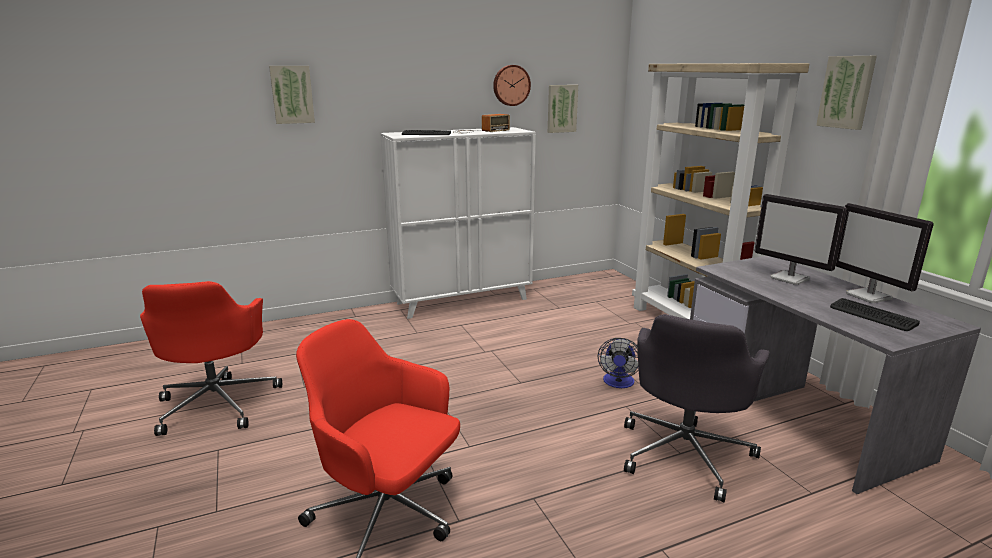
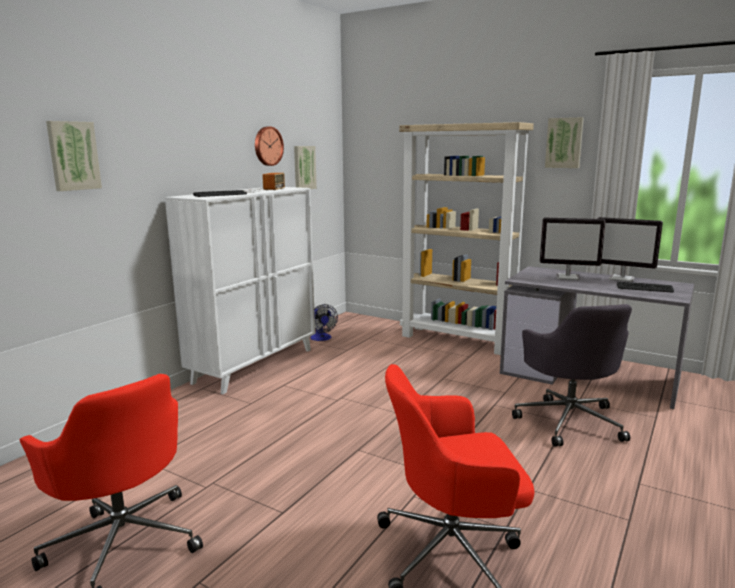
camera: 35 degrees left, 5 degrees down
fan [598,338,639,388] -> fan moved to [310,304,338,341]

